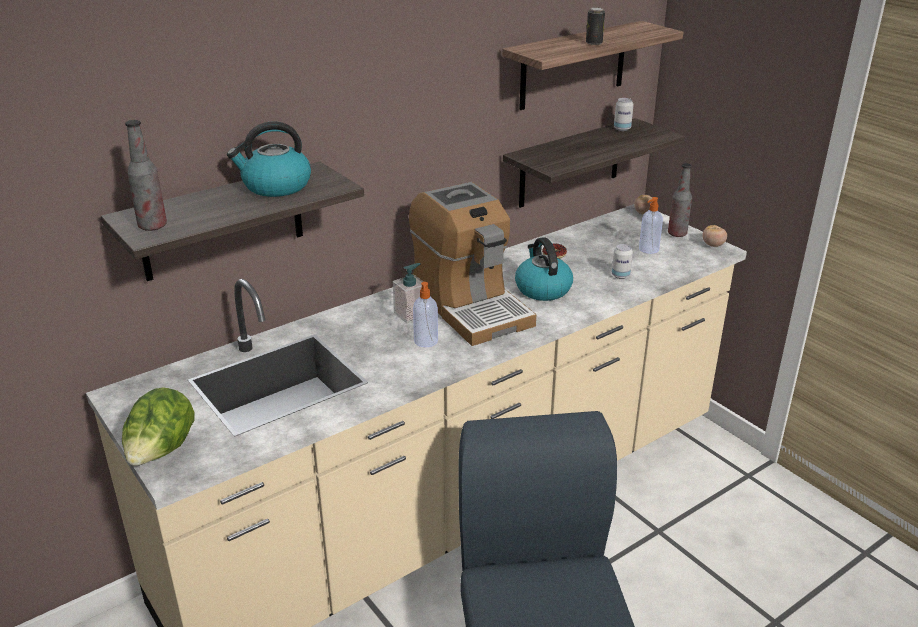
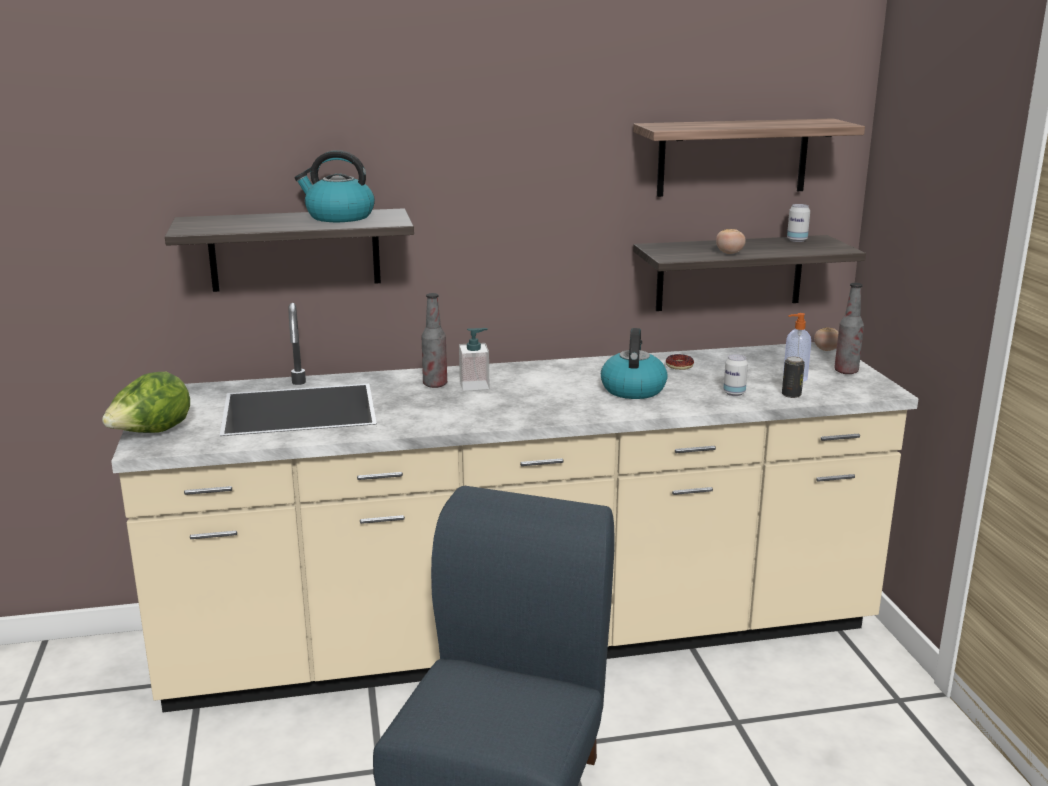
camera: 25 degrees right, 10 degrees down
bottle [125,120,167,231] -> bottle moved to [422,293,447,388]
coffee machine [409,182,536,346] -> none
soap dispenser [413,282,438,347] -> none
can [586,7,605,45] -> can moved to [782,356,805,398]
tomato [703,225,727,247] -> tomato moved to [716,229,746,254]

